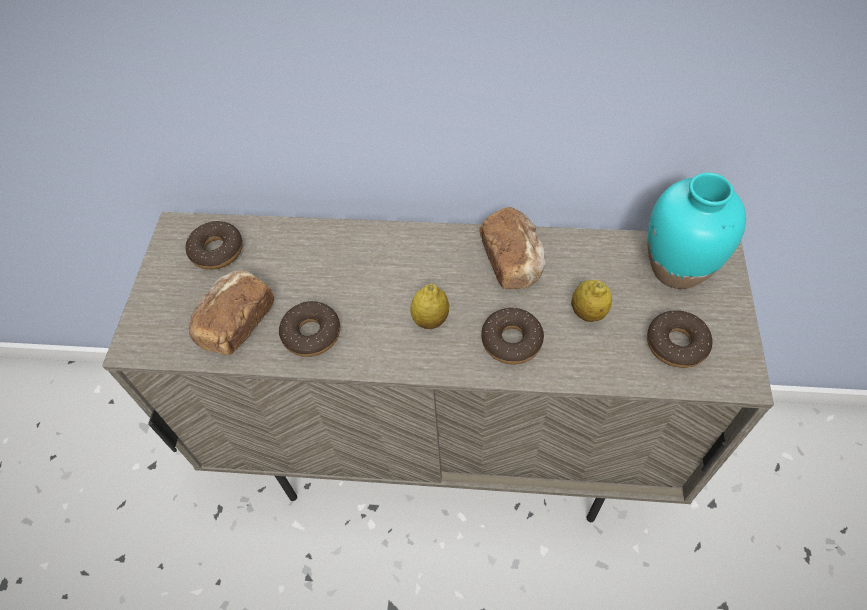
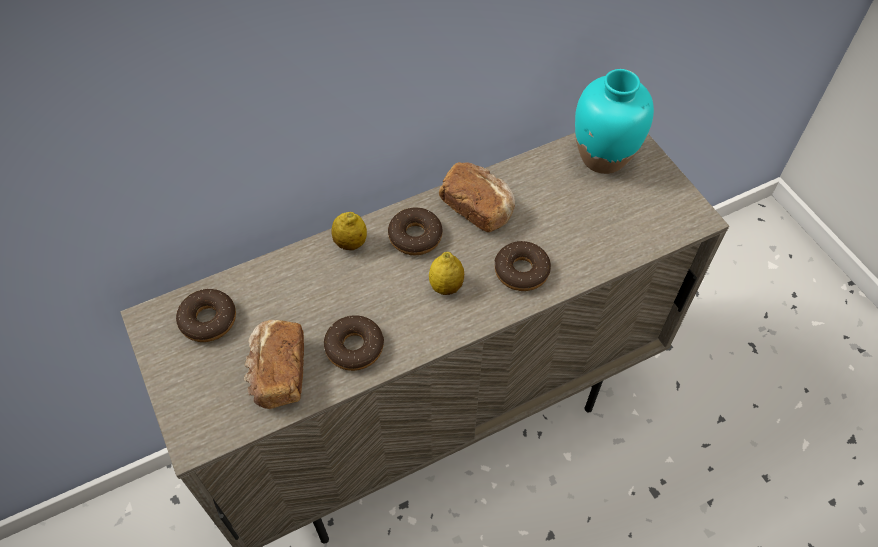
camera: 35 degrees left, 0 degrees up
lemon [571,280,612,322] -> lemon moved to [331,212,367,250]
donut [647,310,712,368] -> donut moved to [388,207,442,255]

